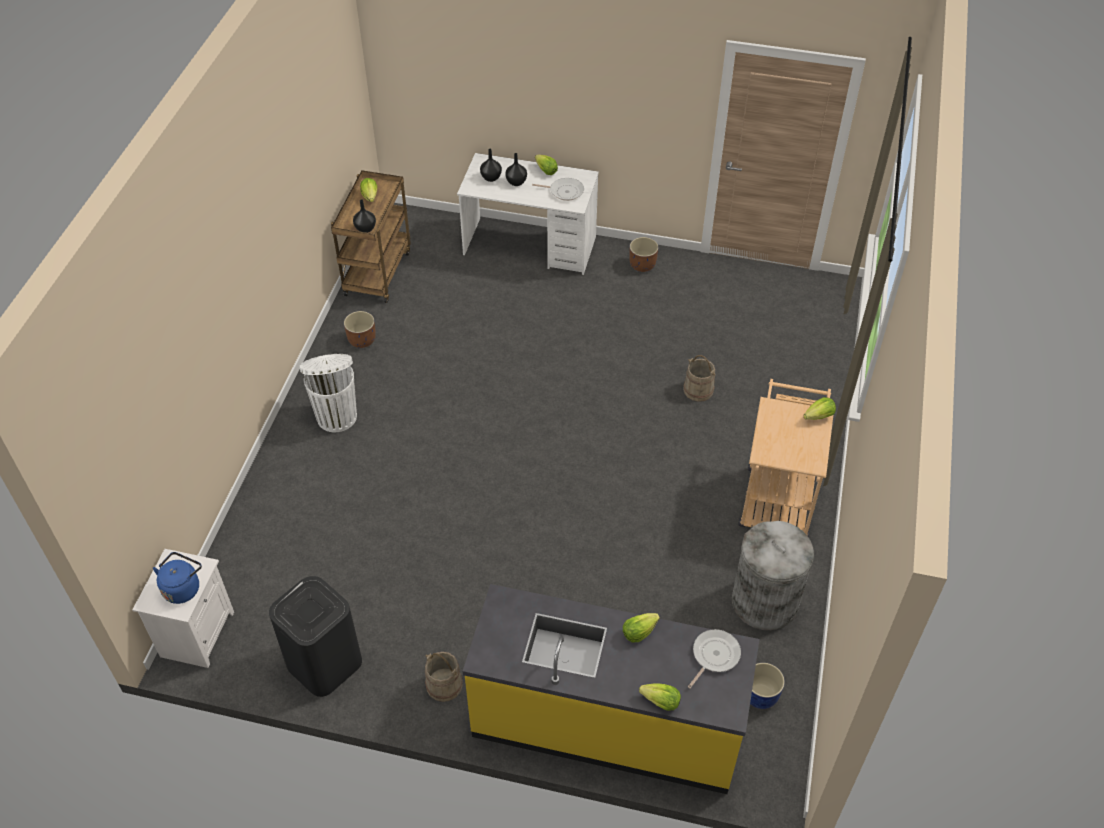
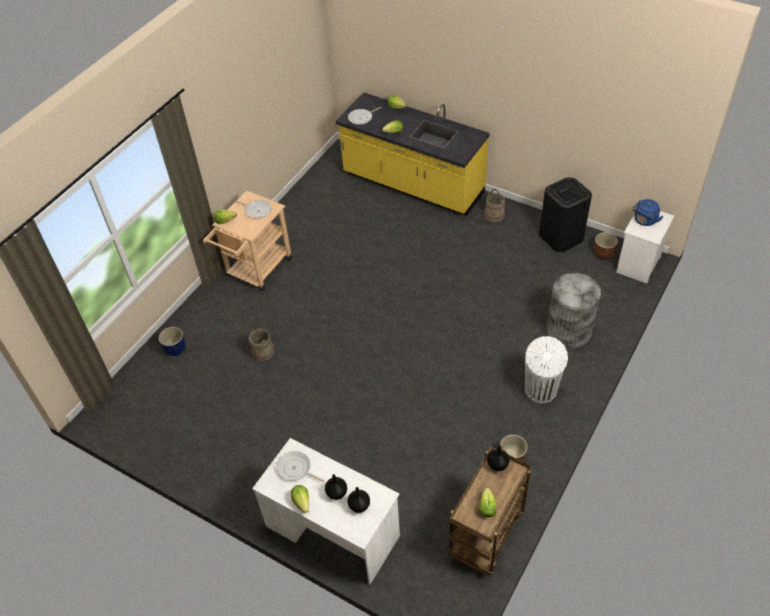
camera: 160 degrees left, 0 degrees up
brown planter [629,237,658,272] -> brown planter moved to [594,232,618,260]
grey trash can [732,521,814,631] -> grey trash can moved to [546,273,601,349]
blue planter [750,663,785,709] -> blue planter moved to [159,327,185,356]
none -> frying pan [235,200,271,219]

